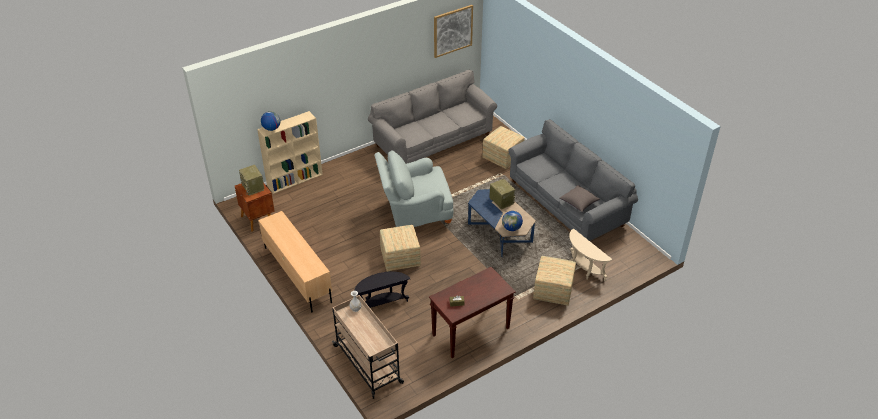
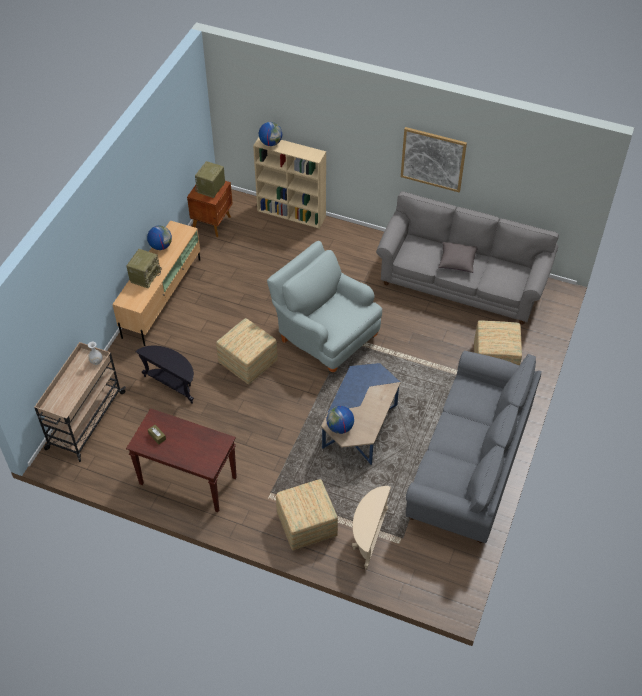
camera: 55 degrees right, 10 degrees up
picture [434,5,473,58] -> picture moved to [401,127,467,192]
radio [489,179,515,210] -> radio moved to [126,249,162,288]
grey pillow [560,185,600,212] -> grey pillow moved to [438,242,478,273]
none -> globe [147,226,172,250]

